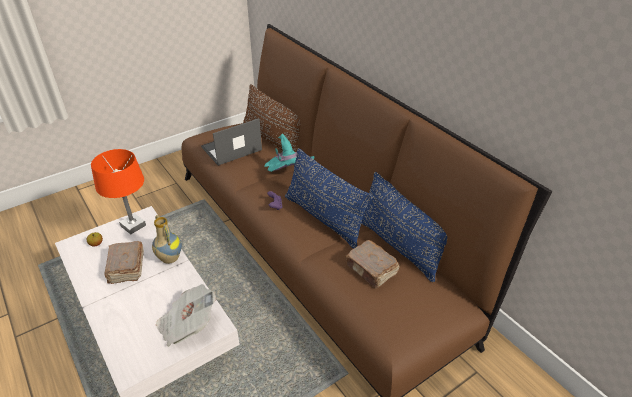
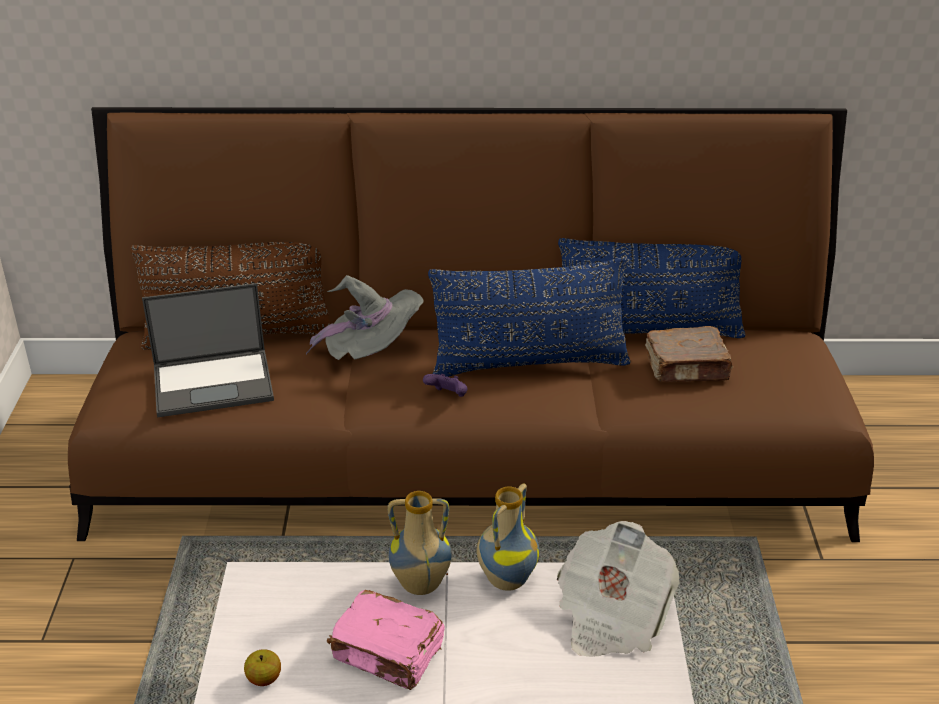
camera: 55 degrees left, 5 degrees down
orange table lamp [91,149,146,234] -> none
brown book [104,241,144,284] -> pink book [327,590,445,690]
laptop [201,118,262,166] -> laptop turned 105 degrees counterclockwise [142,283,274,417]
turquoise hat [264,134,315,172] -> grey hat [306,275,423,360]
none -> vase [477,483,539,591]

